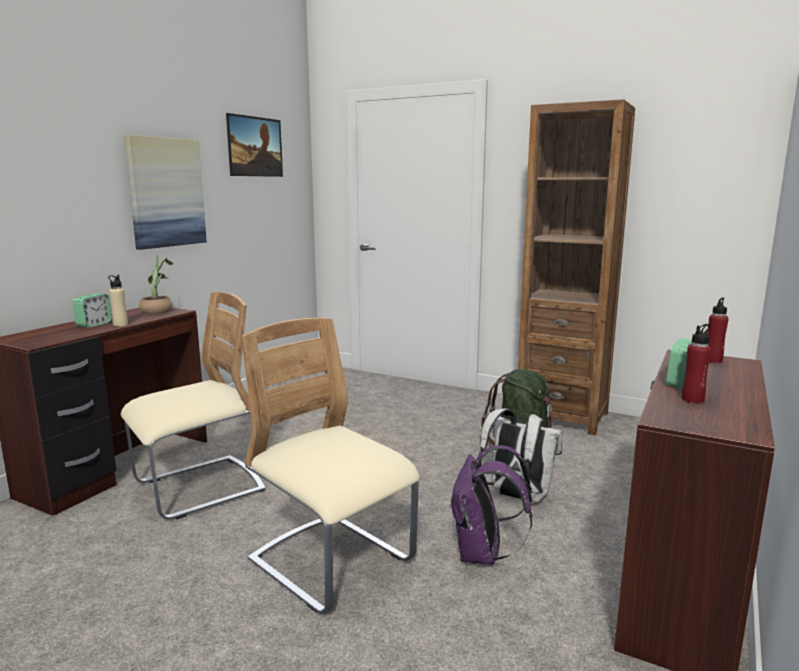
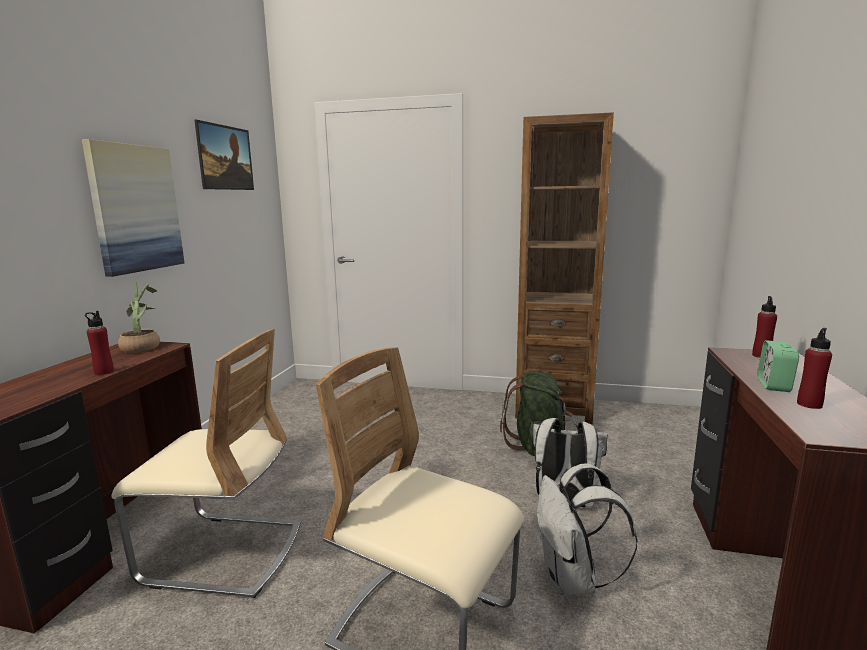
camera: 15 degrees left, 0 degrees up
alarm clock [72,294,112,328] -> none
beige bottle [108,275,128,327] -> red bottle [85,311,114,375]
beige chair [121,292,265,519] -> beige chair turned 60 degrees clockwise [112,329,301,598]
purple backpack [449,445,533,565] -> white backpack [537,463,637,595]

